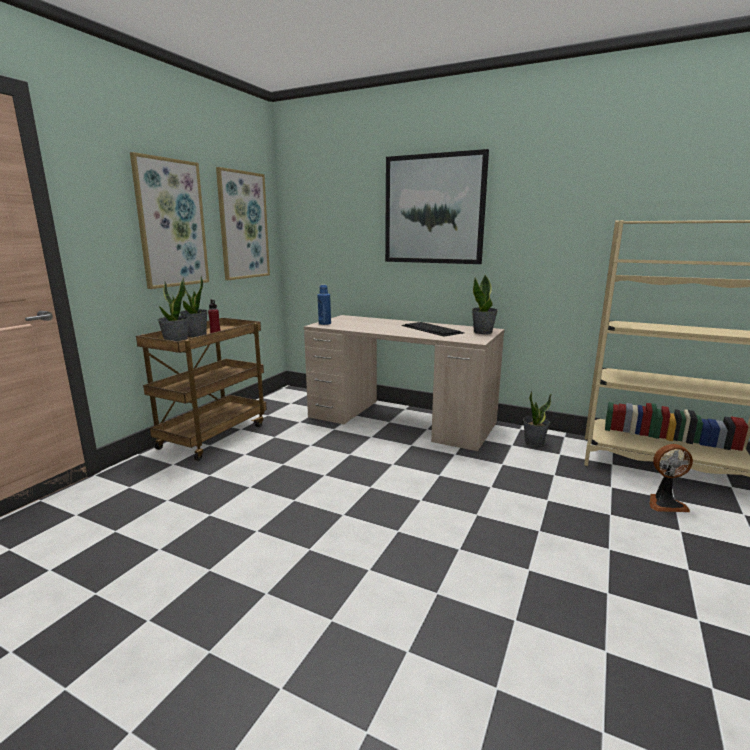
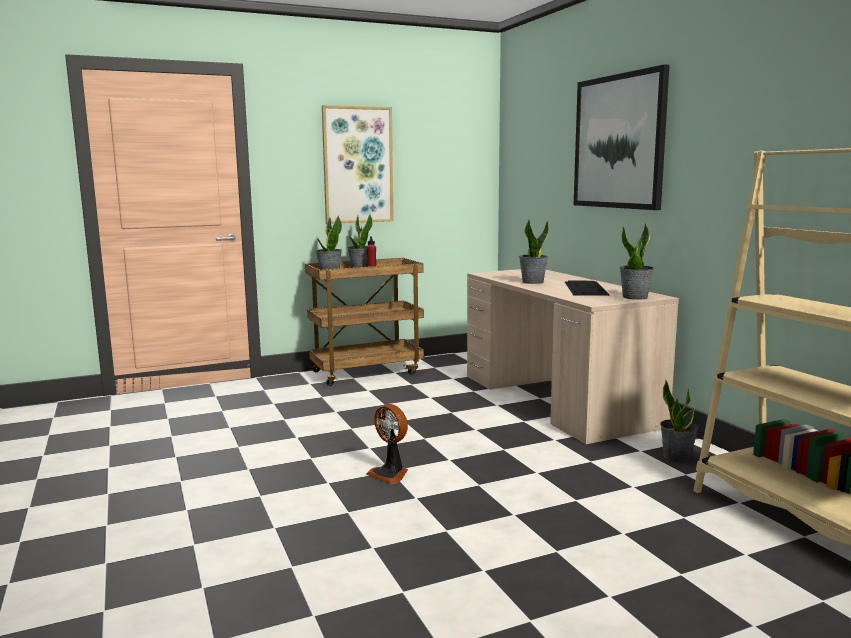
camera: 40 degrees right, 5 degrees down
picture [216,167,270,280] -> none
blue bottle [318,285,331,325] -> none
fan [649,444,693,512] -> fan moved to [366,404,408,484]
none -> potted plant [519,219,549,284]

